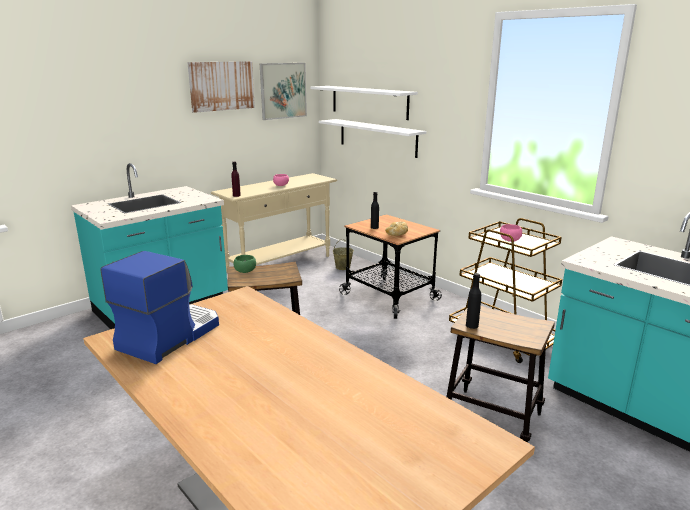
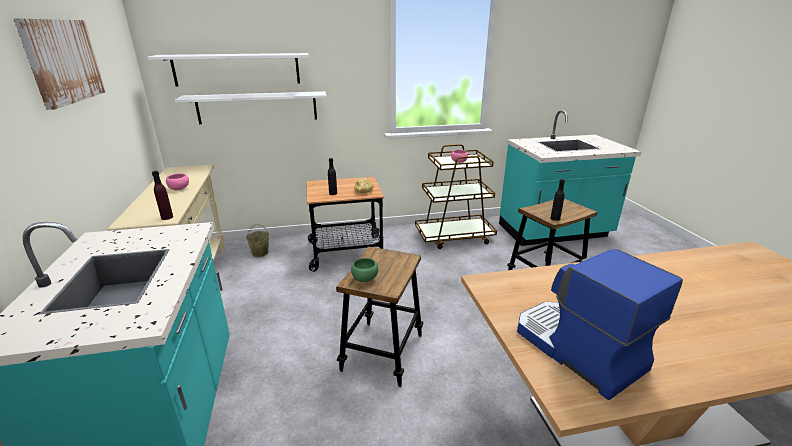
camera: 60 degrees left, 5 degrees up
picture [260,63,307,120] -> none

